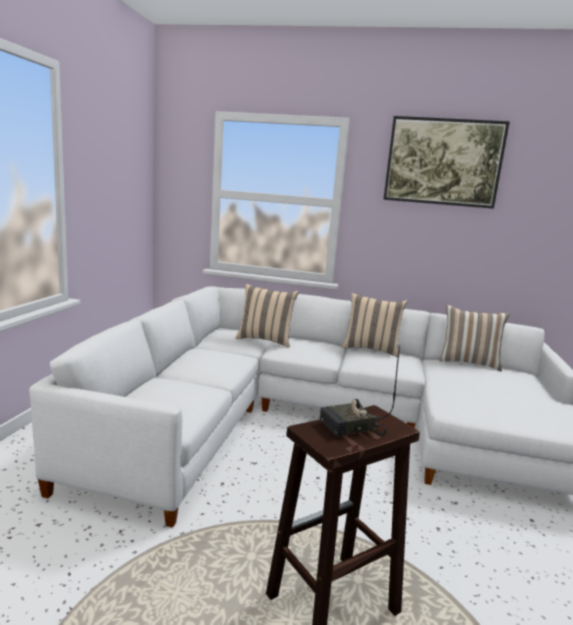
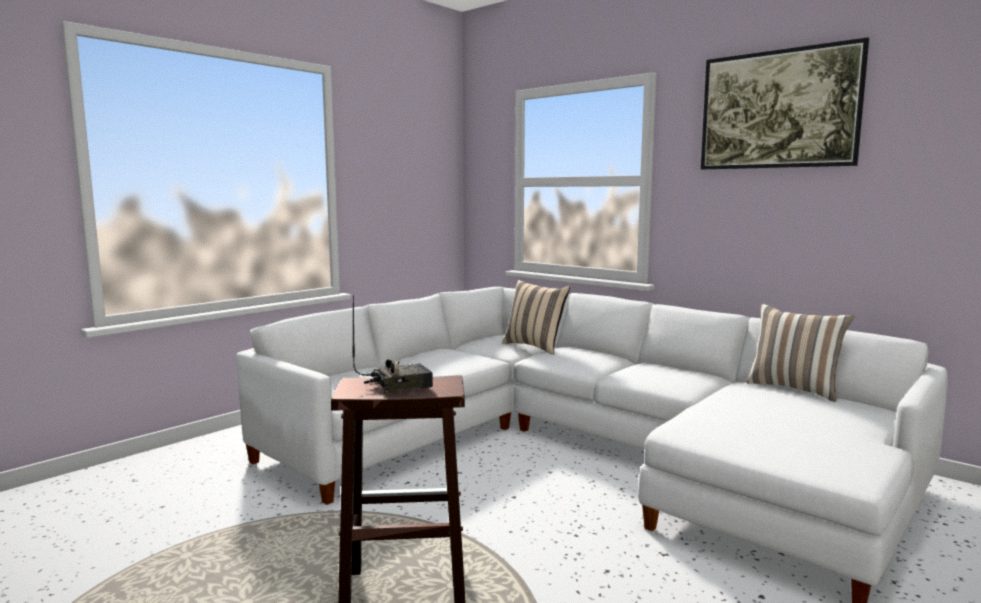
camera: 30 degrees right, 5 degrees down
radio [320,345,400,436] -> radio turned 150 degrees clockwise [352,296,433,393]
beige pillow [342,293,407,357] -> none

